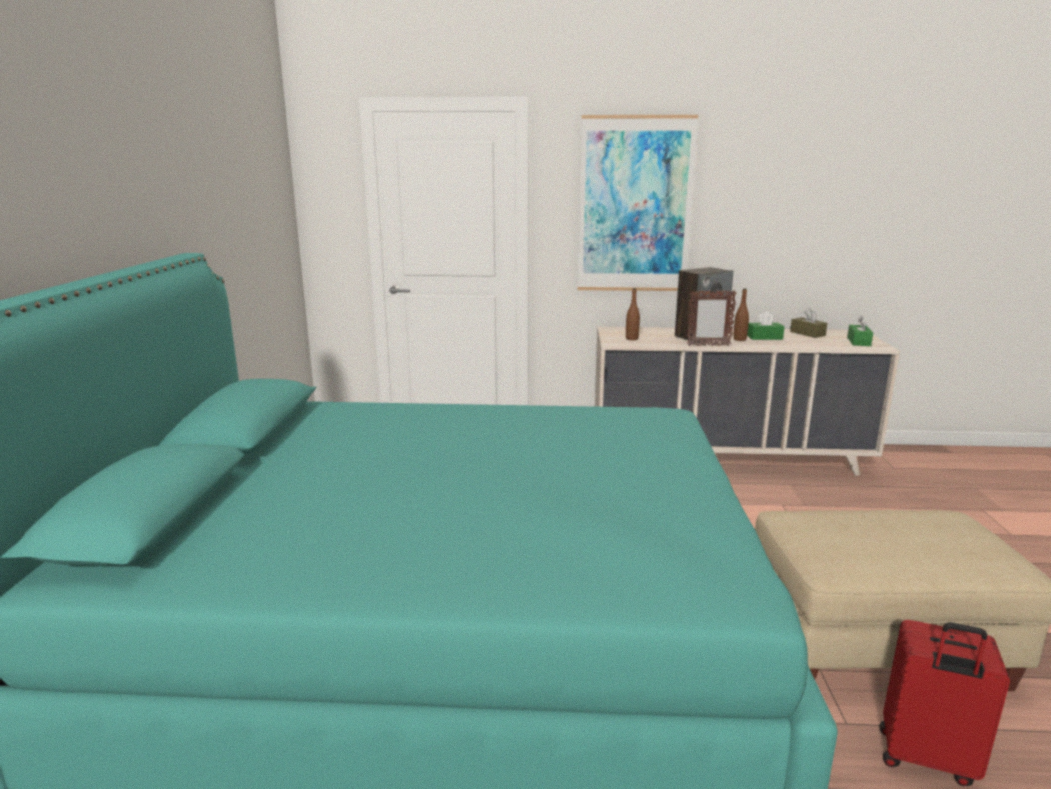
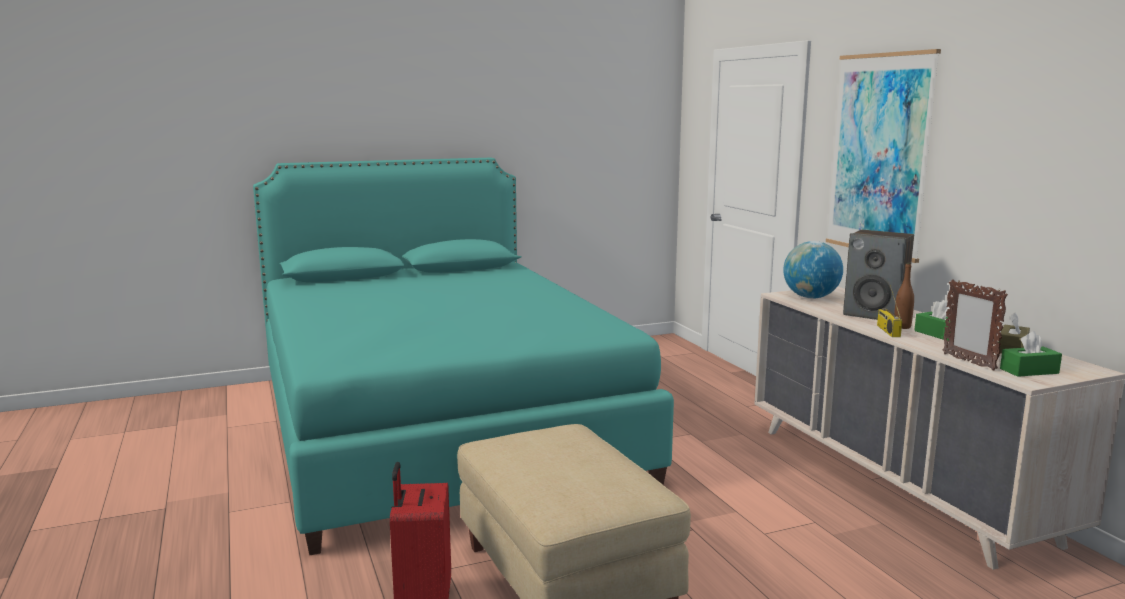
camera: 65 degrees right, 5 degrees down
brown bottle [626,288,640,340] -> globe [783,241,843,299]
picture frame [687,290,737,346] -> picture frame moved to [942,279,1008,371]
none -> radio [877,285,902,337]

